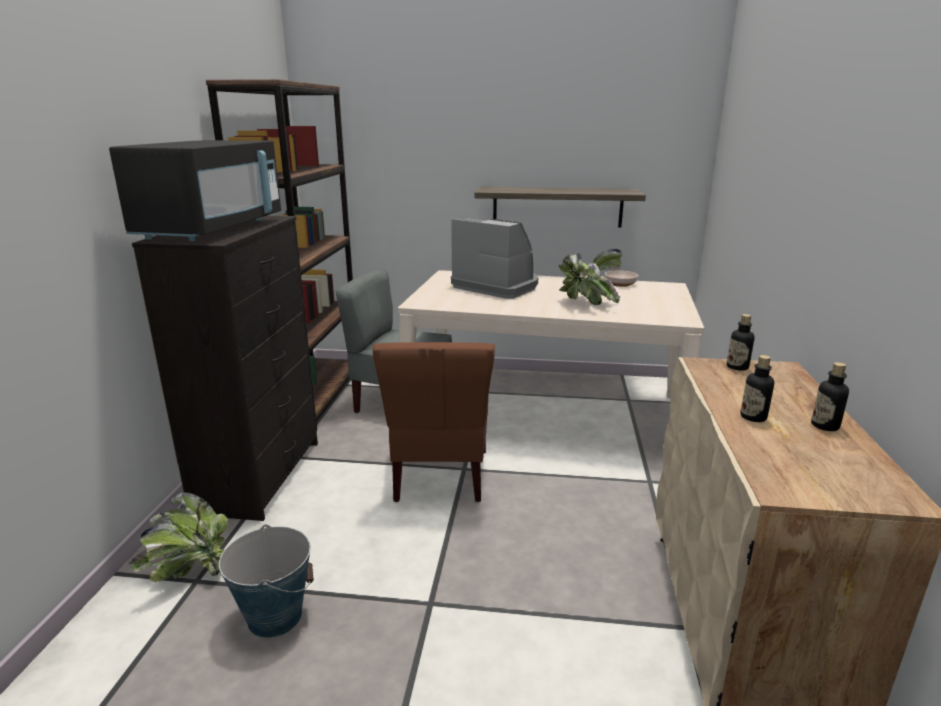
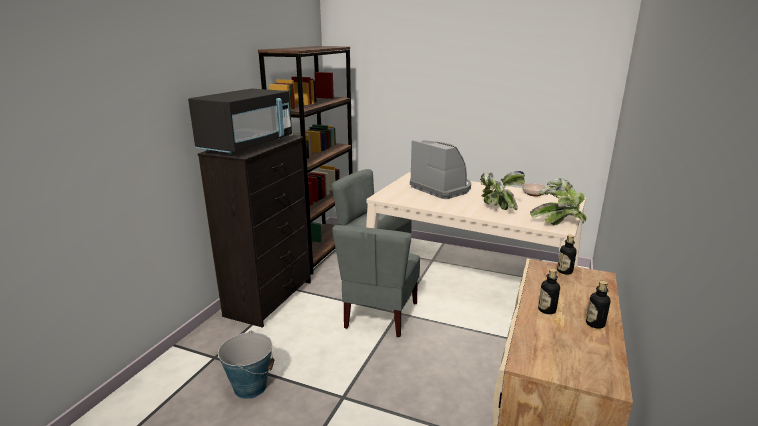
camera: 15 degrees right, 0 degrees up
potted plant [128,492,228,582] -> potted plant moved to [530,178,587,225]
brown chair [372,342,495,502] -> grey chair [332,225,420,337]
shelf [475,187,646,228] -> none

